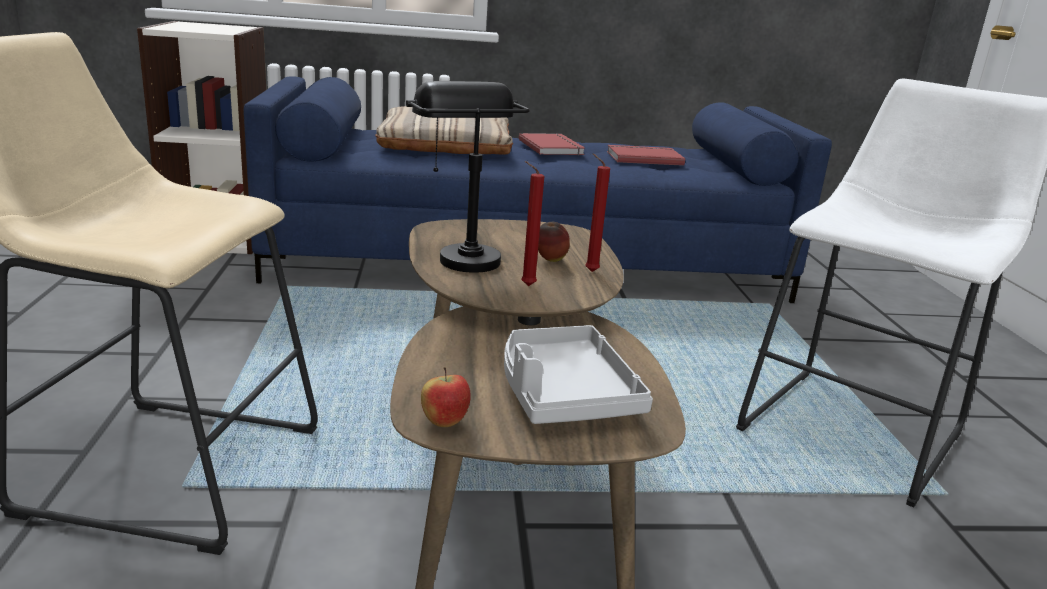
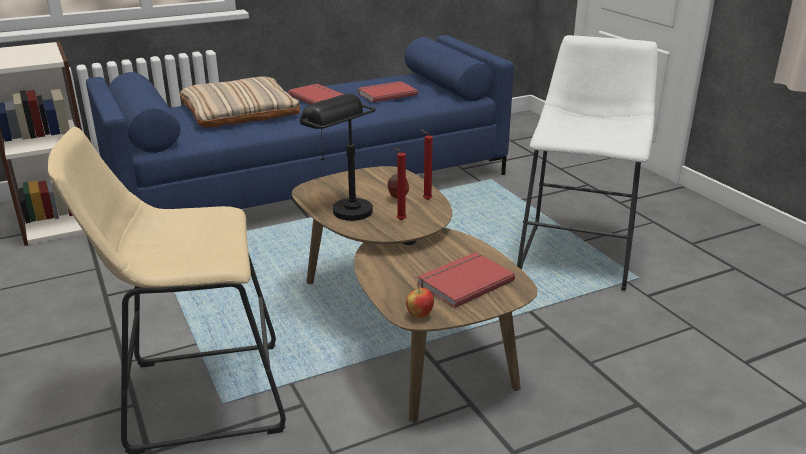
camera: 20 degrees left, 5 degrees up
grey tray [504,325,653,424] -> red book [417,252,515,308]

